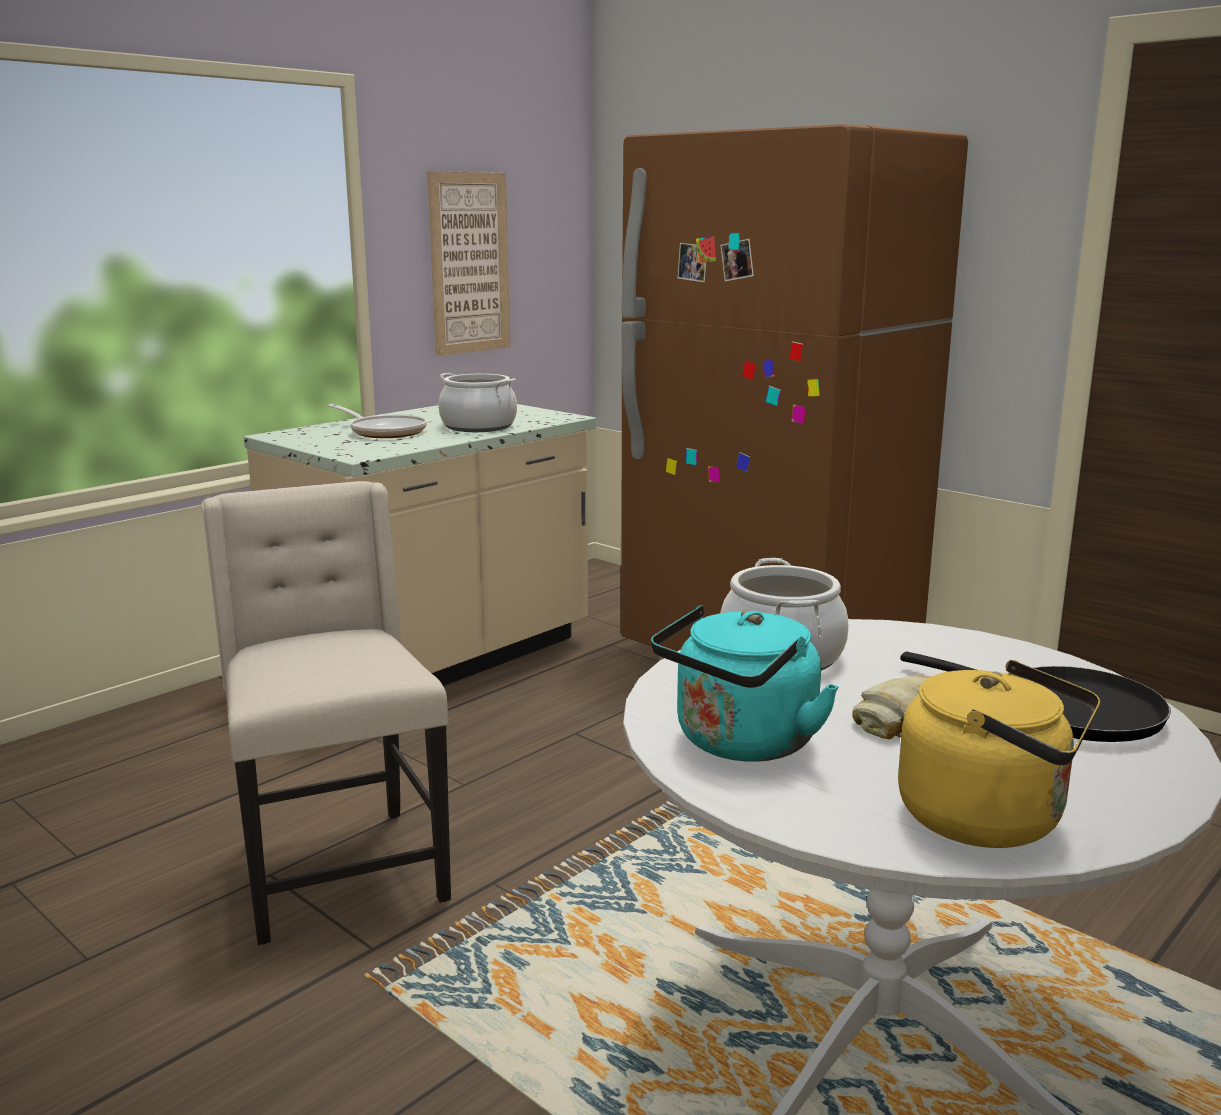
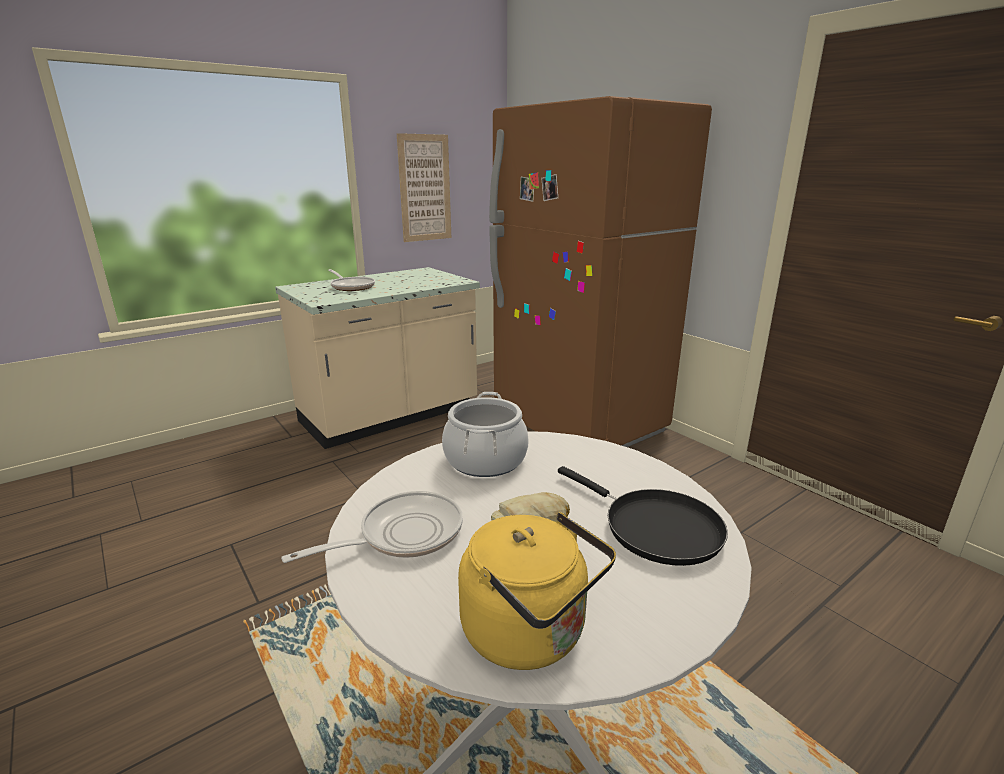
camera: 10 degrees right, 5 degrees up
beige chair [202,481,451,945] -> none
cooking pot [439,373,517,432] -> none
turquoise kettle [651,605,838,762] -> frying pan [281,491,463,563]

